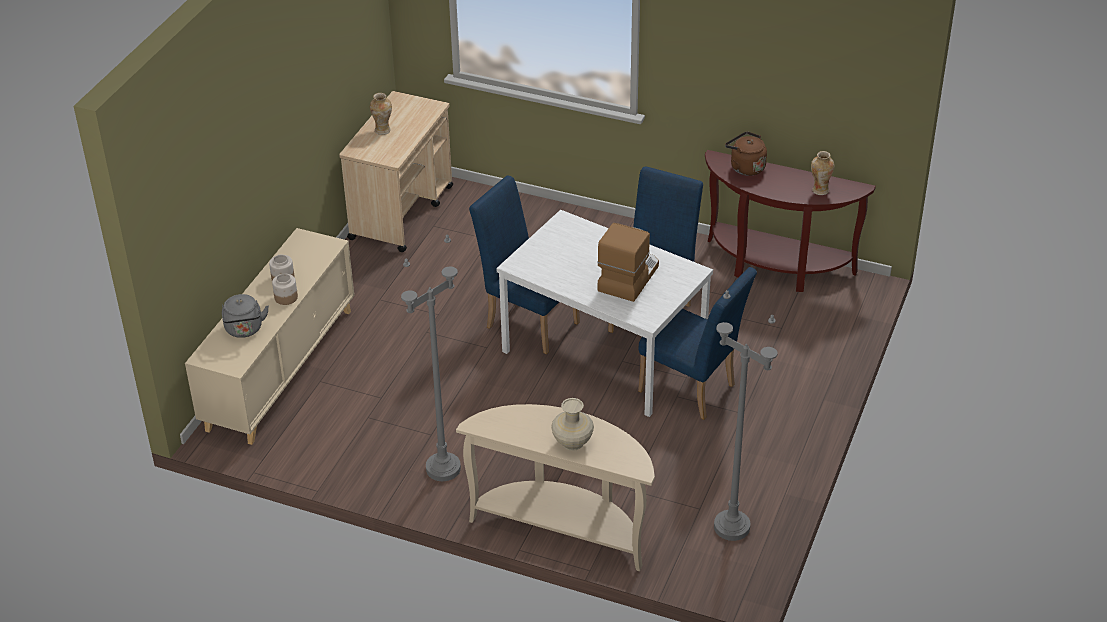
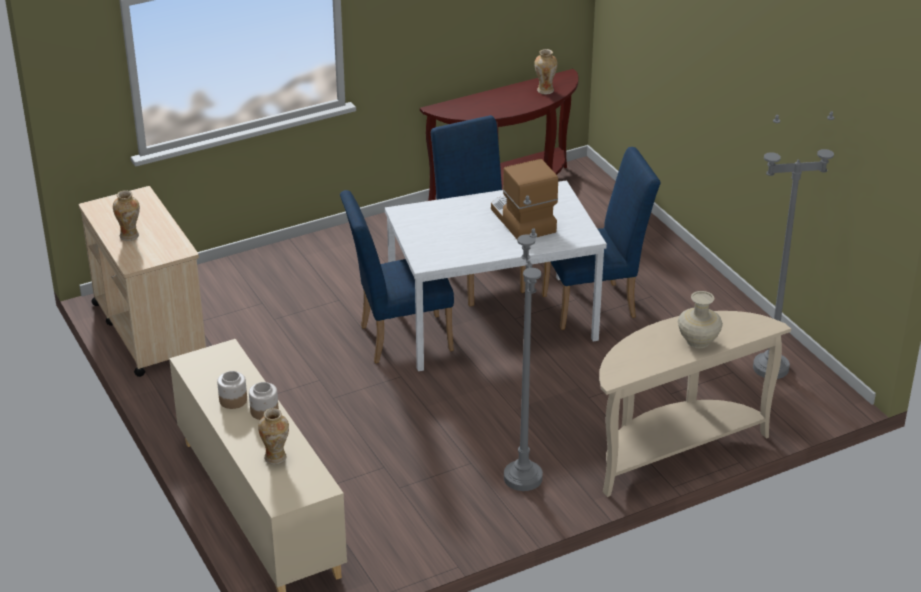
camera: 50 degrees left, 5 degrees down
grey kettle [222,294,269,338] -> vase [258,408,289,465]
brown kettle [725,132,767,176] -> none

